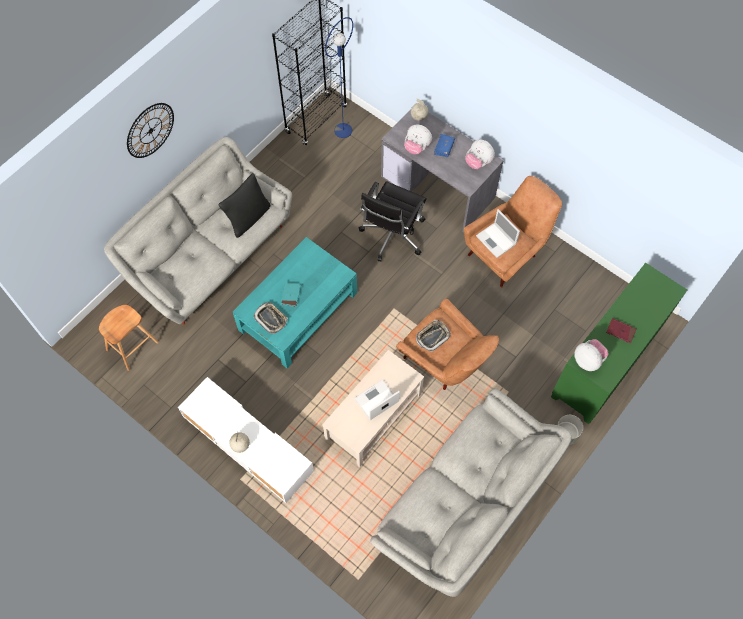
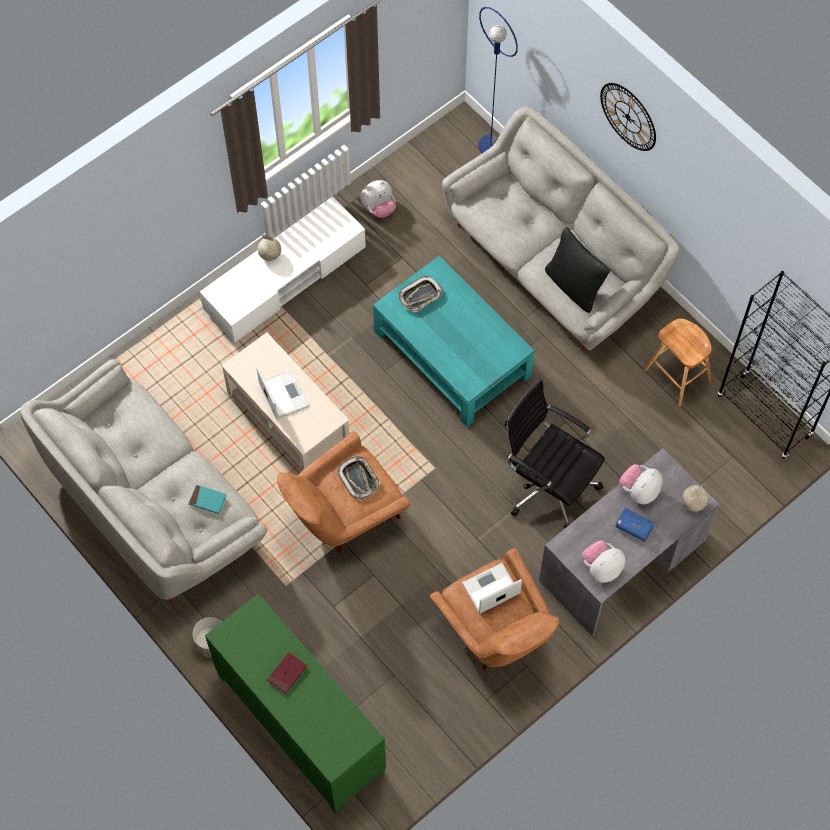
camera: 100 degrees right, 0 degrees up
brown stool [99,305,159,371] -> brown stool moved to [644,318,712,407]
turquoise book [281,282,301,307] -> turquoise book moved to [188,485,227,514]
blue floor lamp [325,17,353,138] -> blue floor lamp moved to [478,7,518,153]
plush toy [574,339,609,371] -> plush toy moved to [360,180,396,218]

